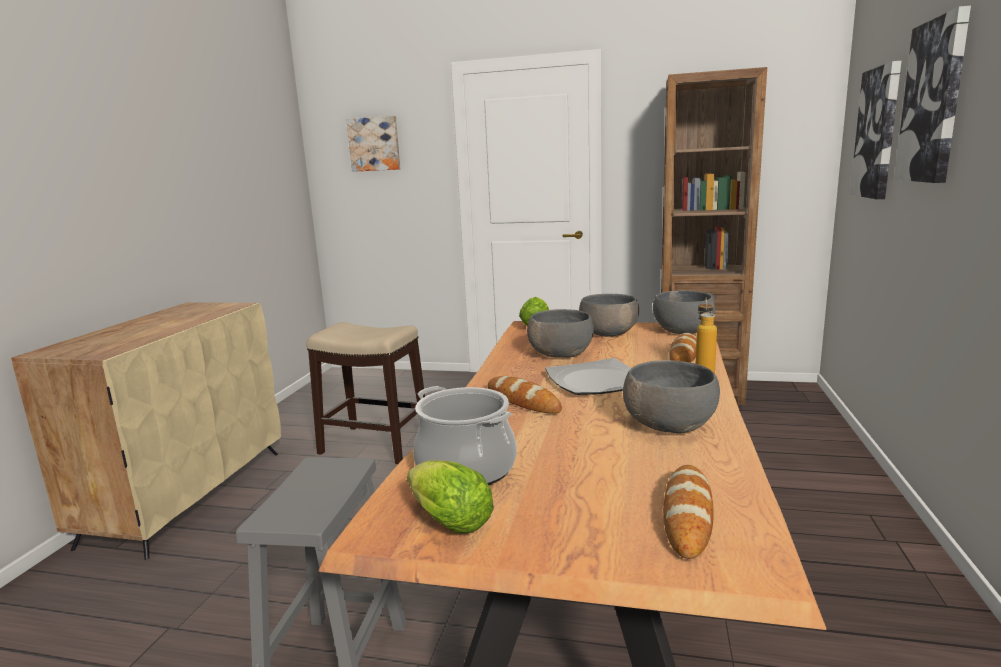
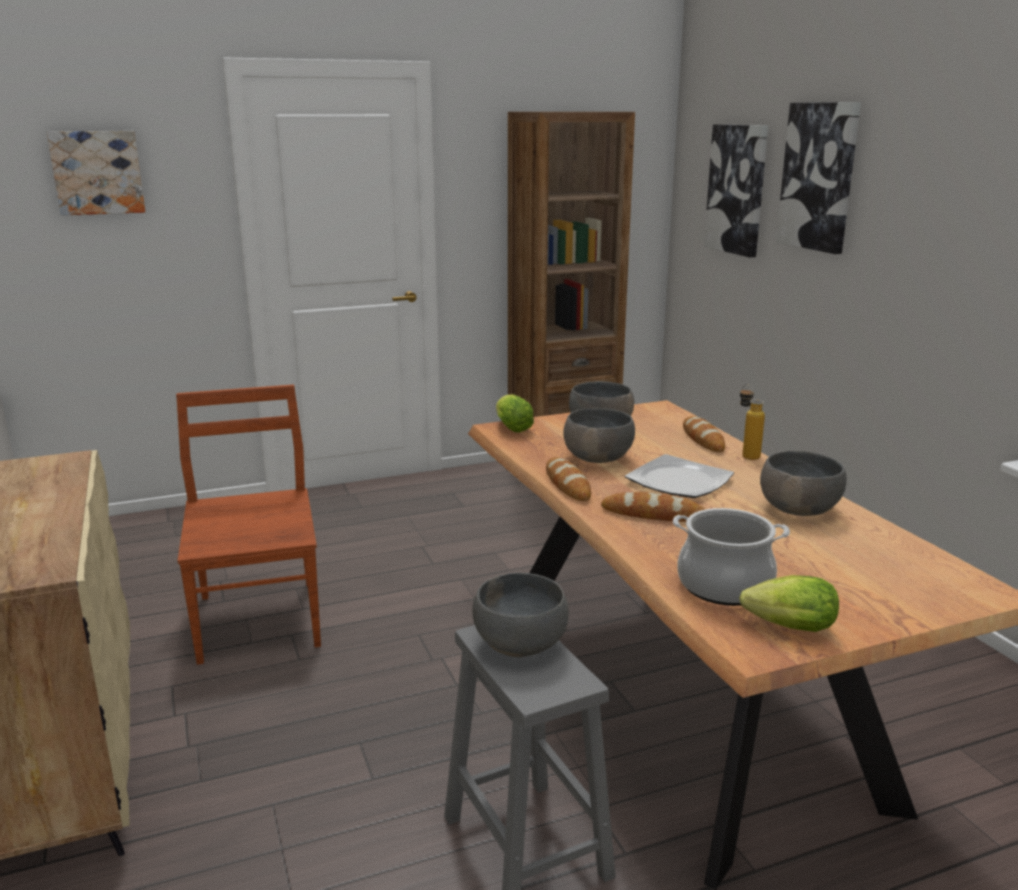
camera: 35 degrees left, 5 degrees up
stool [307,322,425,464] -> brown chair [176,385,321,665]
grey bowl [653,290,715,334] -> grey bowl moved to [472,572,569,657]
bread [663,465,714,559] -> bread moved to [546,457,591,501]

